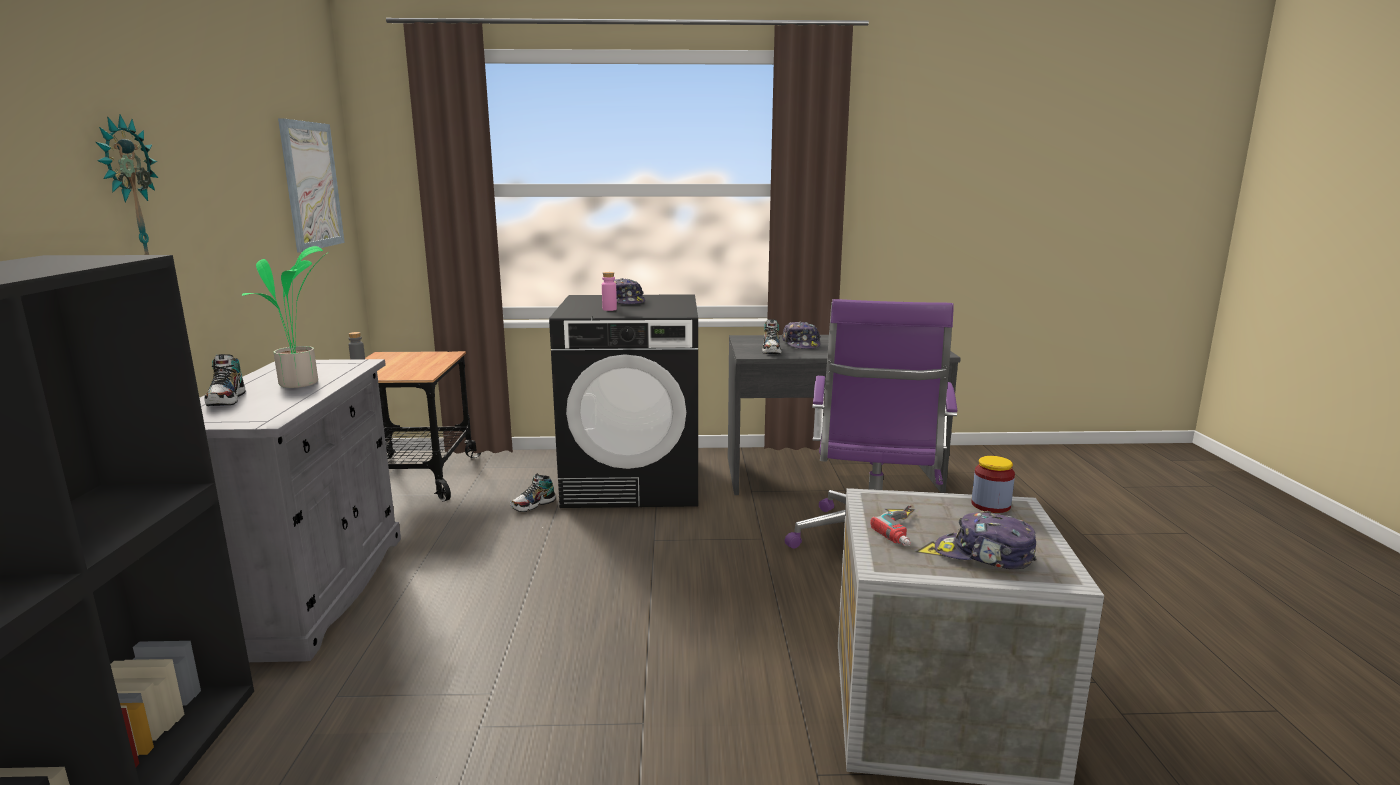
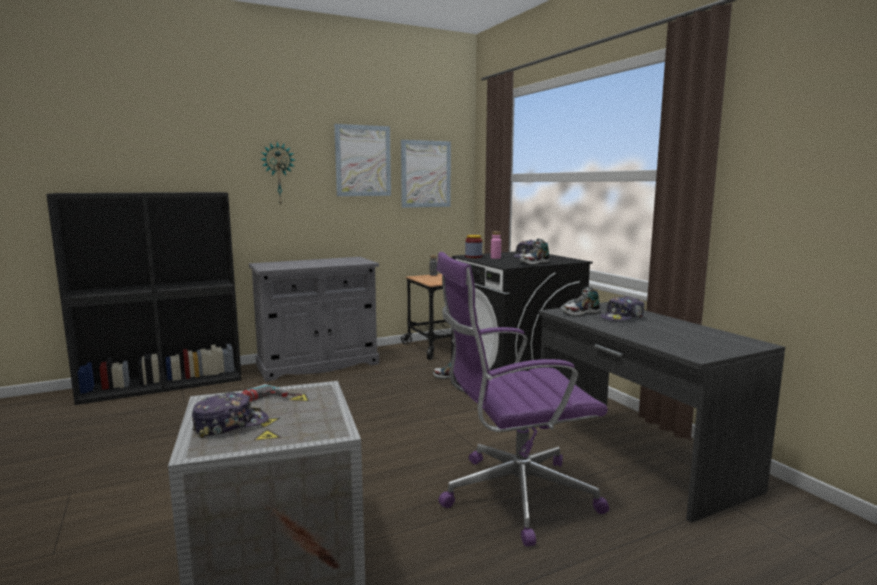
camera: 65 degrees right, 5 degrees down
shoe [204,354,246,406] -> shoe moved to [520,239,550,265]
potted plant [242,246,329,388] -> none
cap [935,511,1036,569] -> cap turned 60 degrees clockwise [192,392,269,438]
jar [972,456,1015,513] -> jar moved to [465,235,482,258]
none -> picture [334,124,391,196]

